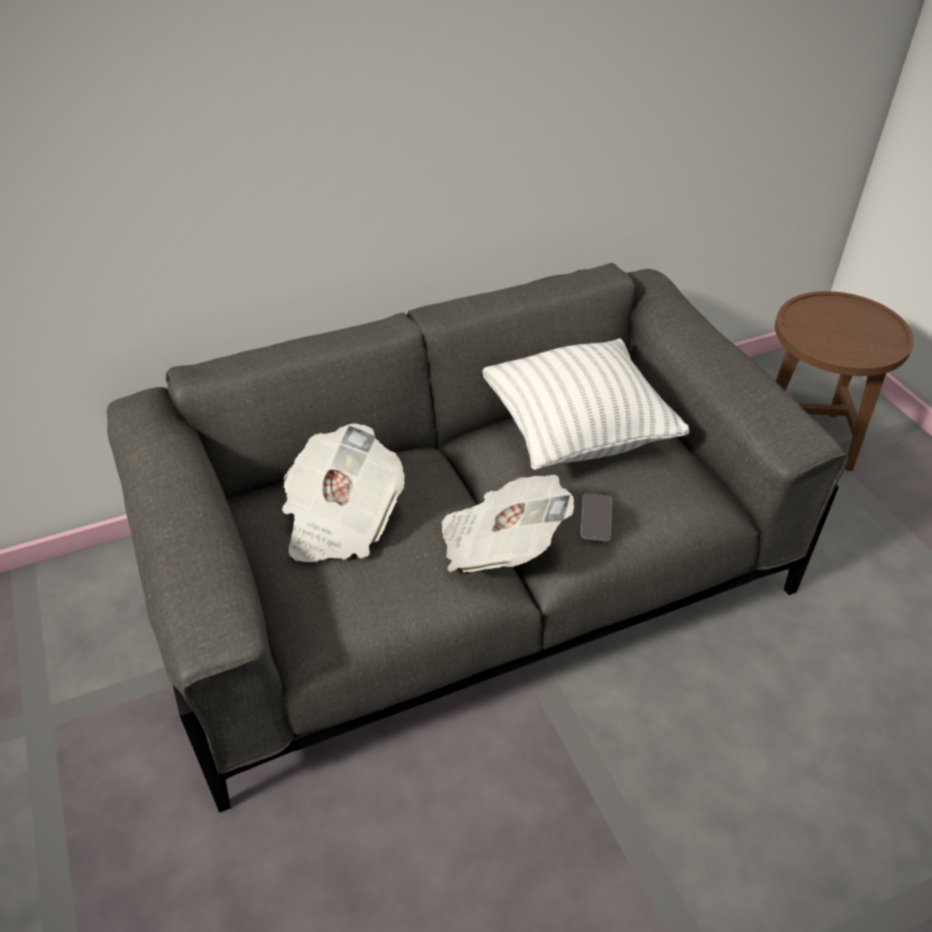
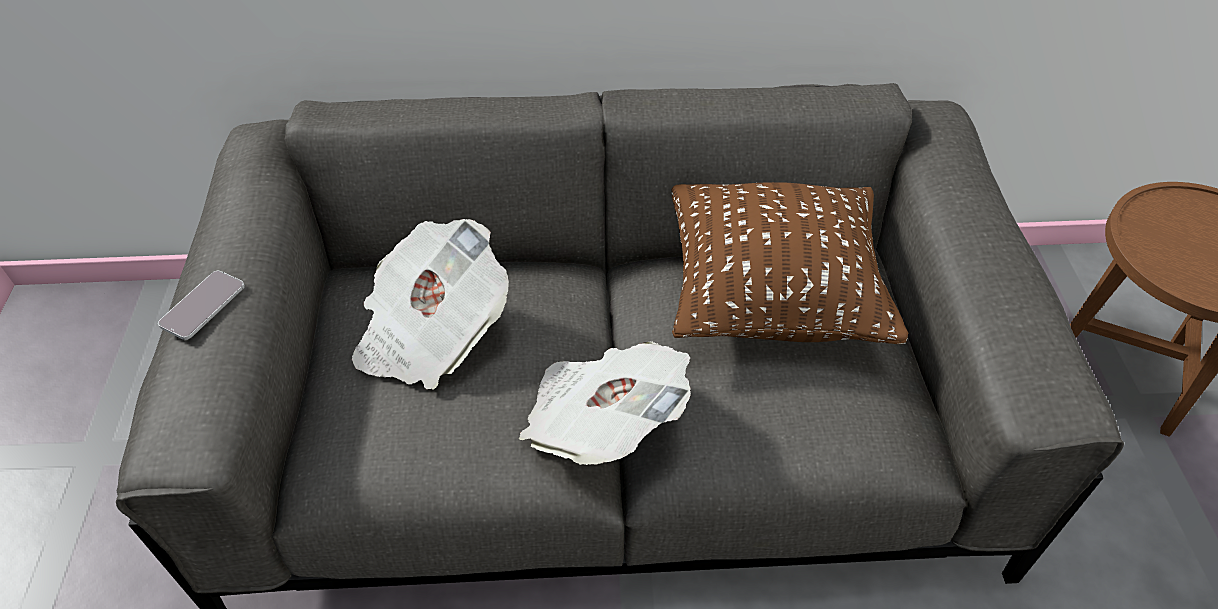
camera: 20 degrees right, 5 degrees up
white pillow [482,339,689,470] -> brown pillow [671,182,908,344]
phone [580,494,612,541] -> phone moved to [158,271,245,340]

